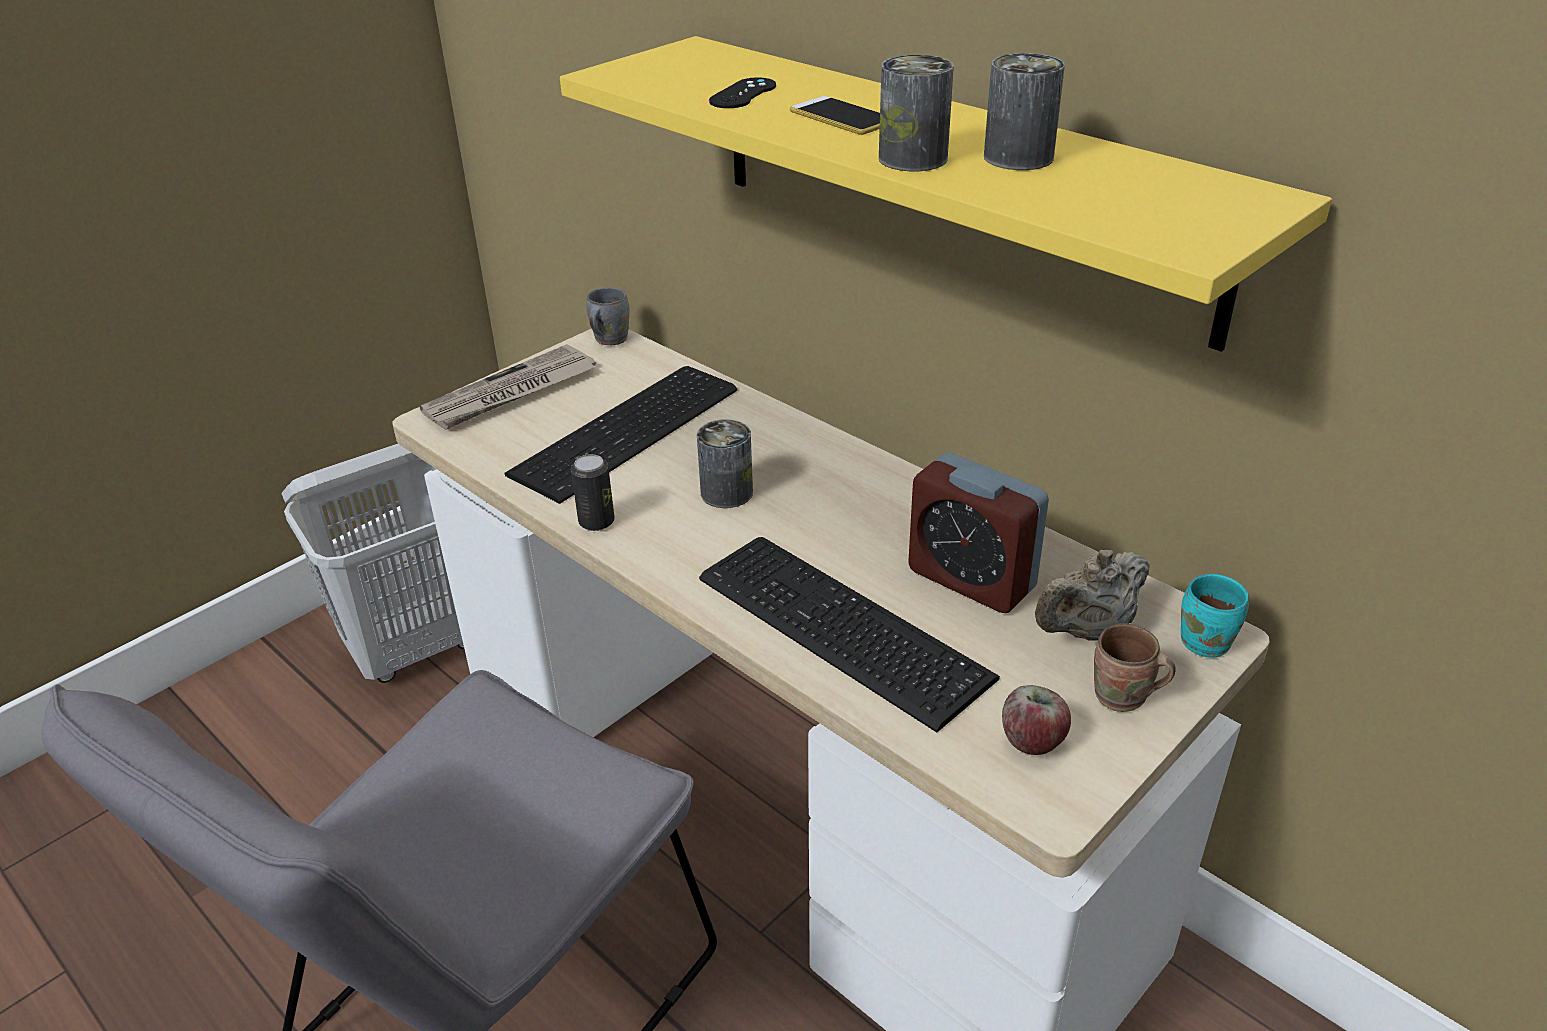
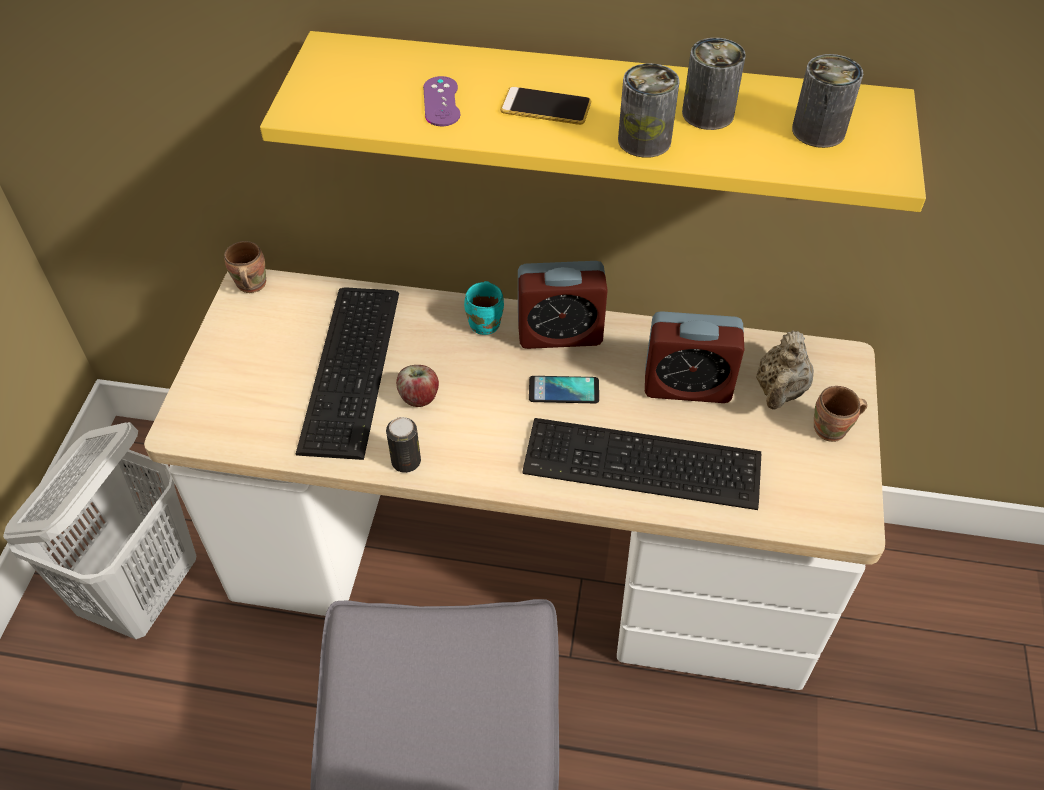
camera: 35 degrees left, 15 degrees up
newspaper [420,344,596,430] -> none
grey mug [586,287,630,345] -> brown mug [224,241,266,293]
can [697,419,753,508] -> can moved to [792,54,863,148]
black game controller [709,77,776,108] -> purple game controller [423,76,460,126]
apple [1002,685,1071,755] -> apple moved to [396,365,439,407]
turquoise mug [1181,574,1249,657] -> turquoise mug moved to [464,281,504,335]
none -> alarm clock [518,261,608,349]
none -> phone [529,376,599,403]

